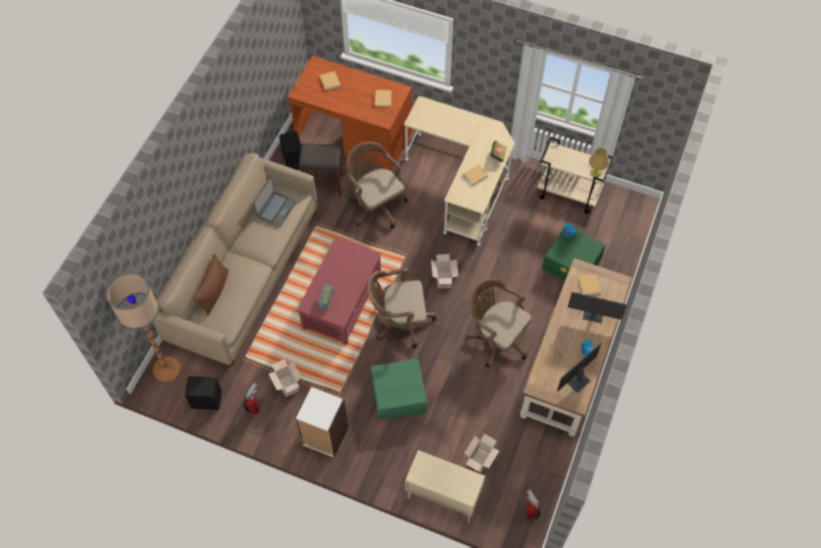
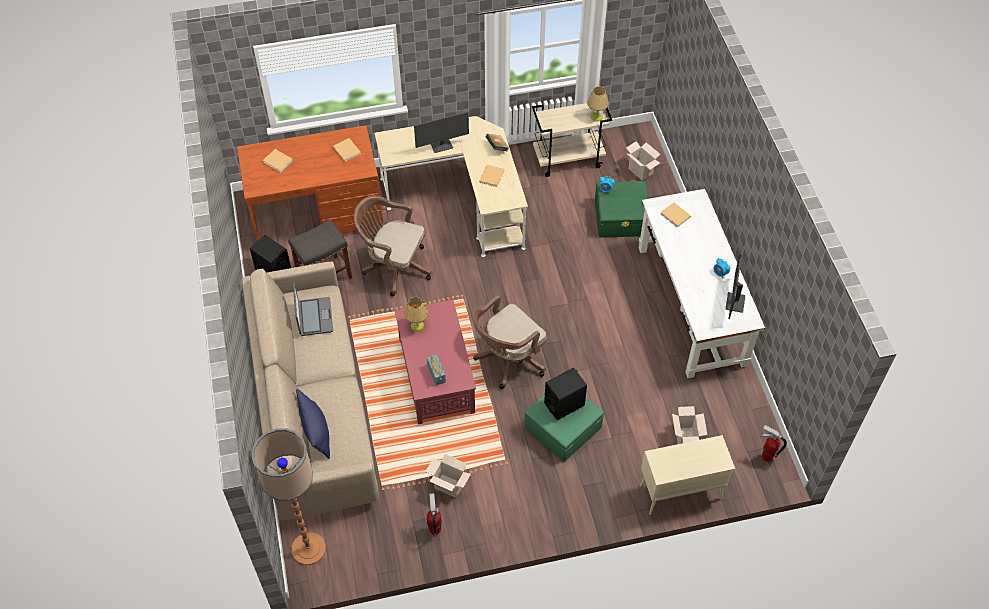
camera: 35 degrees left, 5 degrees down
black speaker [185,376,222,410] -> black speaker moved to [544,368,587,420]
brown pillow [193,254,229,316] -> blue pillow [296,389,330,459]
white bookcase [295,386,348,458] -> none
cardboard box [431,254,458,289] -> cardboard box moved to [626,141,660,181]
brown office chair [466,278,532,367] -> none
brown desk [520,258,632,437] -> white desk [639,189,765,378]
monitor [568,292,627,323] -> monitor moved to [414,112,469,153]
none -> table lamp [404,297,428,331]

